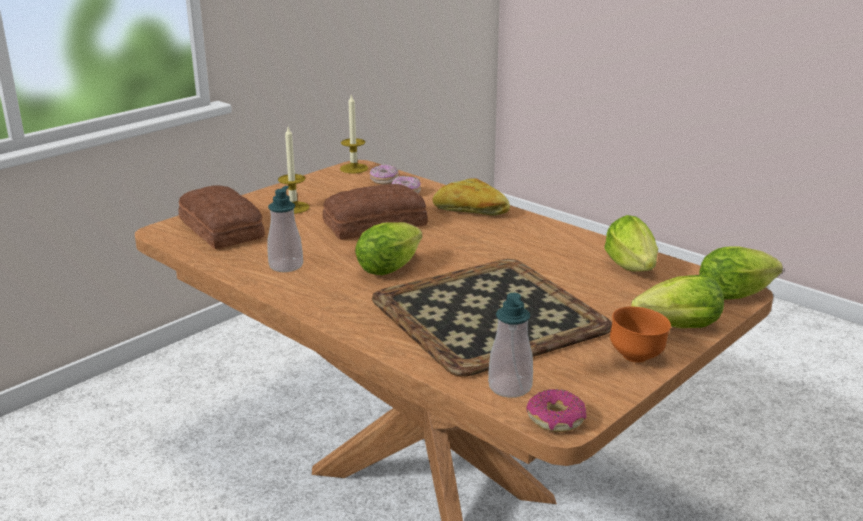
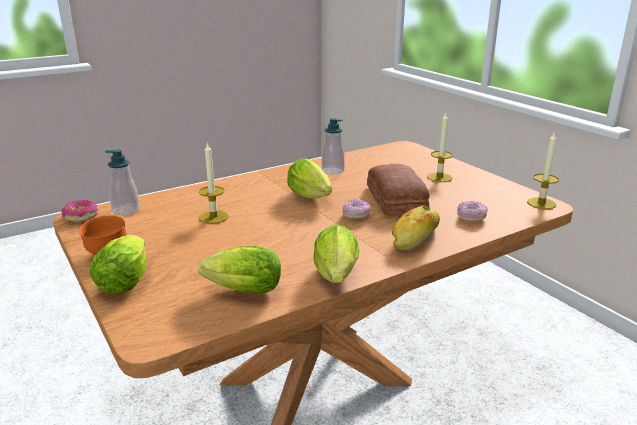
camera: 105 degrees right, 0 degrees up
bread [178,185,265,249] -> none
donut [370,164,399,185] -> donut moved to [342,199,371,219]
tray [372,259,612,377] -> candle [199,142,229,224]
lettuce [699,246,783,300] -> lettuce moved to [314,224,359,283]

